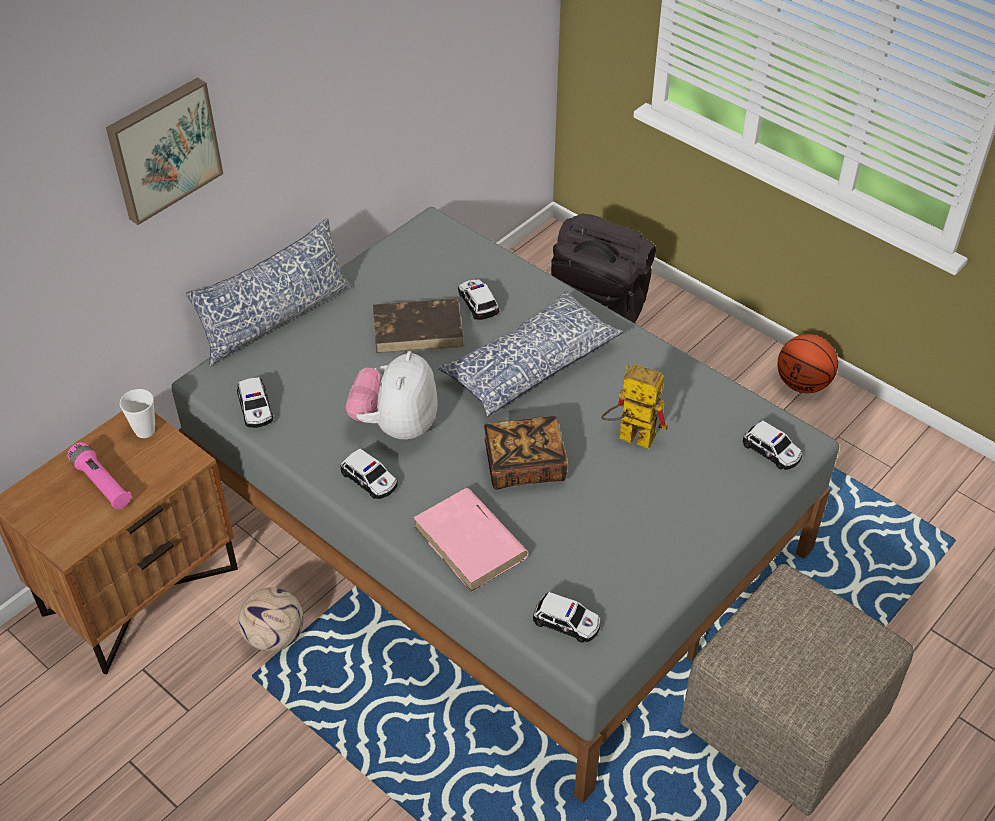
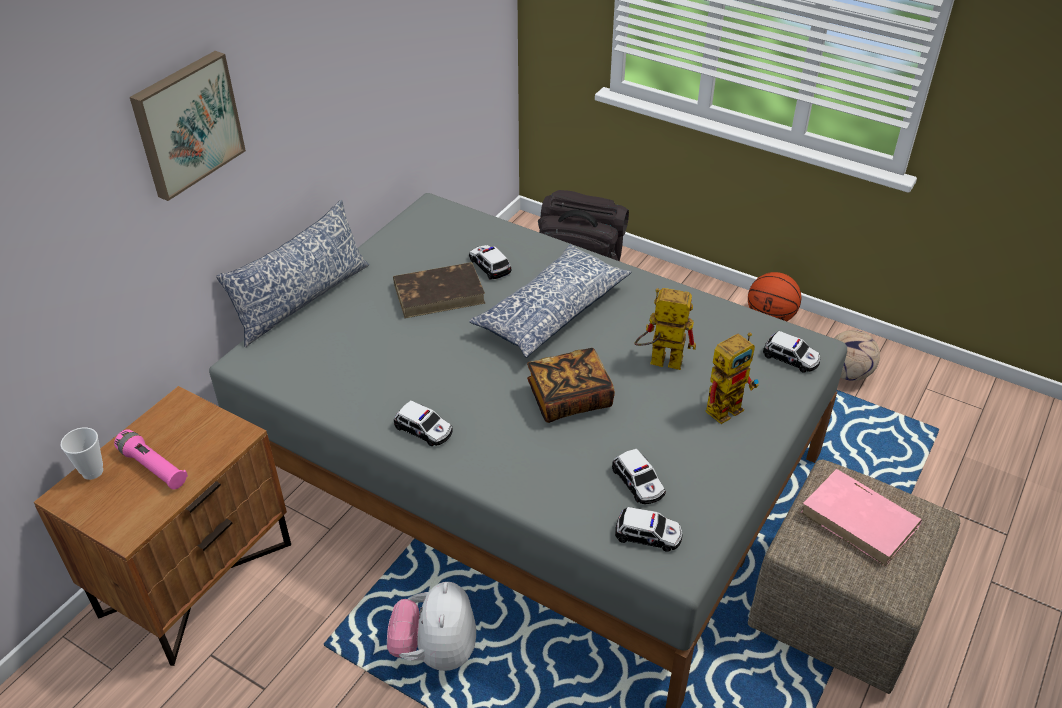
camera: 10 degrees left, 5 degrees down
cup [120,389,155,438] -> cup moved to [61,428,103,480]
toy car [237,377,273,428] -> toy car moved to [612,449,666,504]
football [238,587,304,652] -> football moved to [834,330,880,381]
plush toy [346,351,438,440] -> plush toy moved to [387,582,476,671]
pink book [413,488,528,592] -> pink book moved to [800,469,922,567]
none -> toy robot [706,332,759,424]

